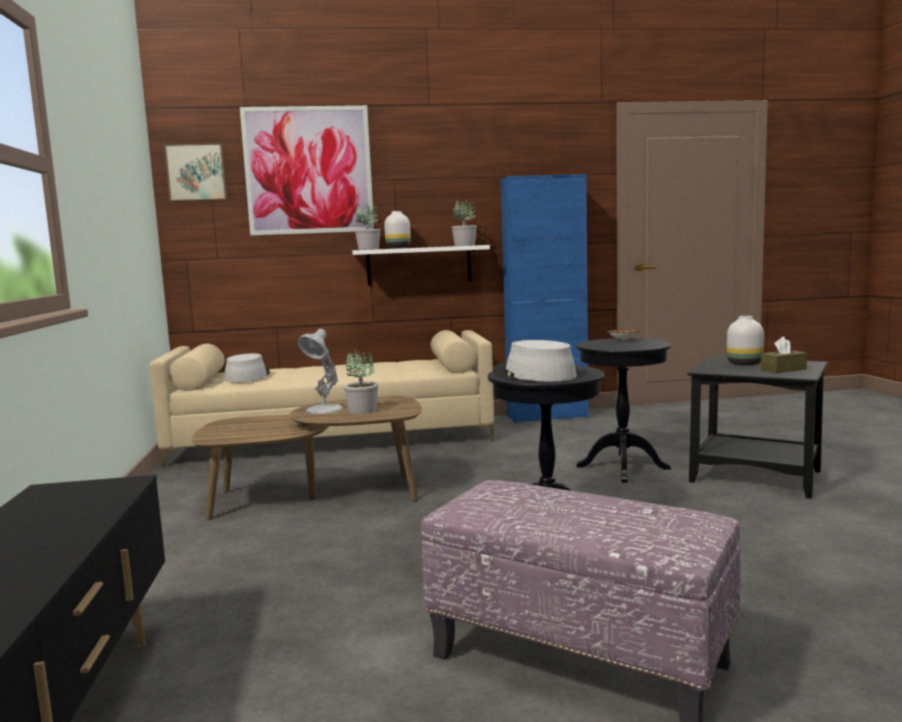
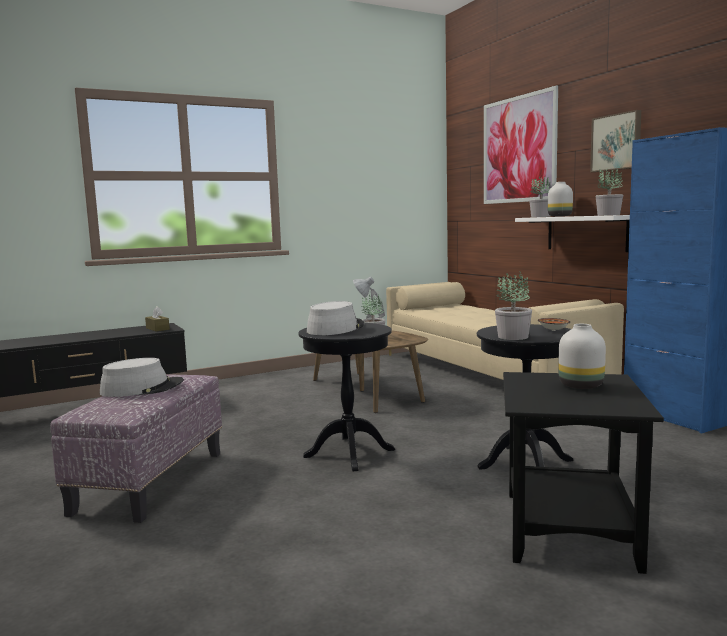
camera: 70 degrees right, 0 degrees up
picture [164,143,227,202] -> picture moved to [590,110,641,172]
grey hat [224,353,270,383] -> grey hat moved to [100,358,184,397]
brown tissue box [761,336,807,373] -> brown tissue box moved to [145,306,170,331]
none -> potted plant [495,271,532,340]

